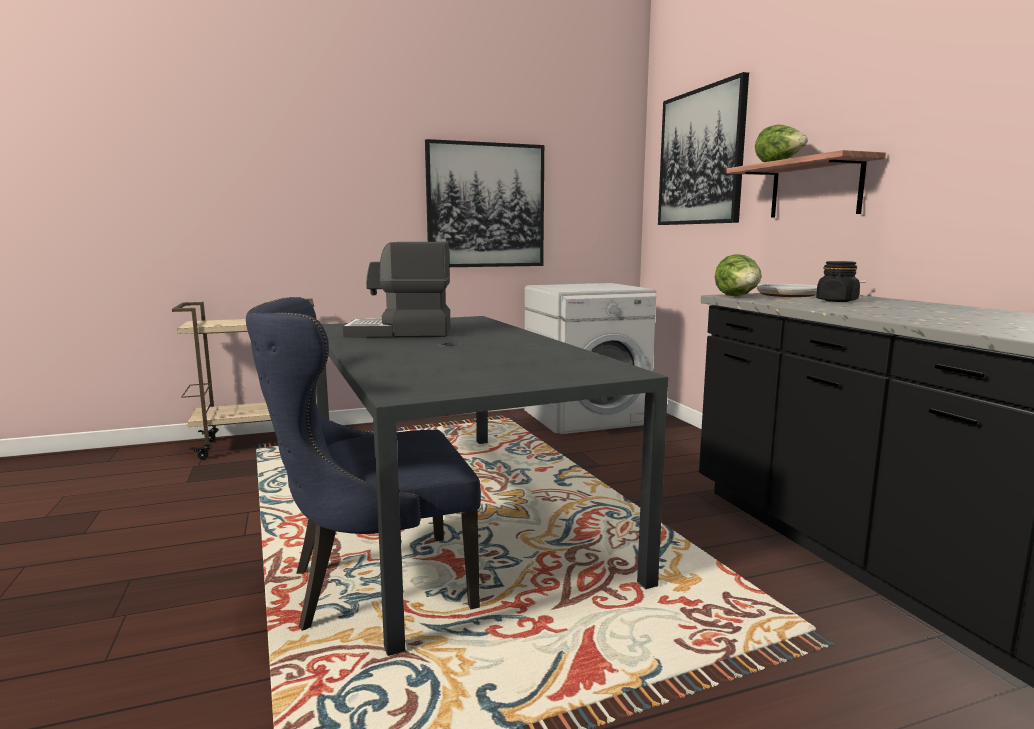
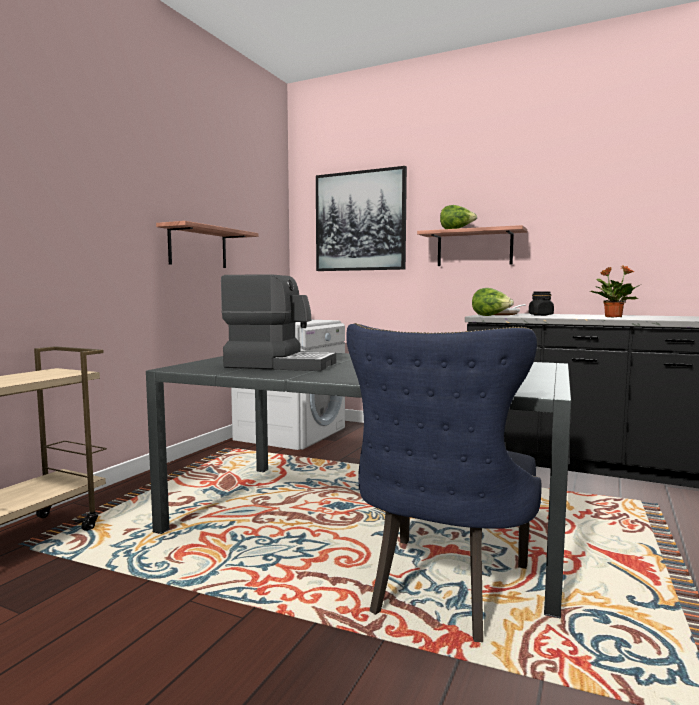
camera: 45 degrees left, 5 degrees down
coffee machine [343,242,450,338] -> coffee machine turned 120 degrees counterclockwise [221,274,336,371]
picture [425,139,544,267] -> shelf [156,221,259,268]
none -> potted plant [590,265,640,317]

